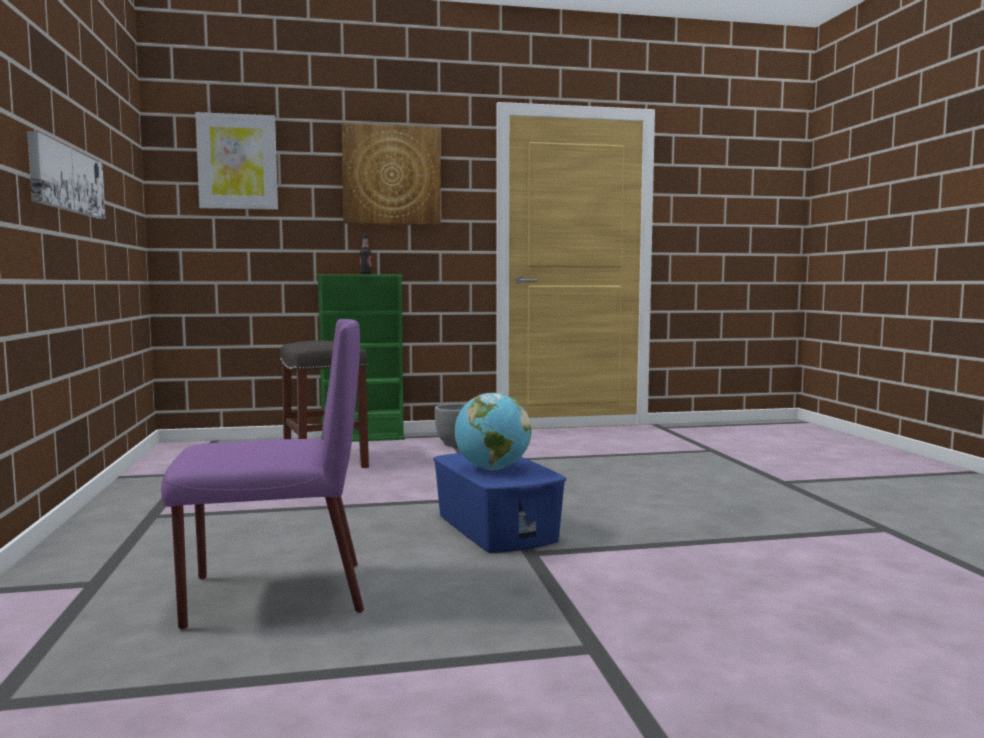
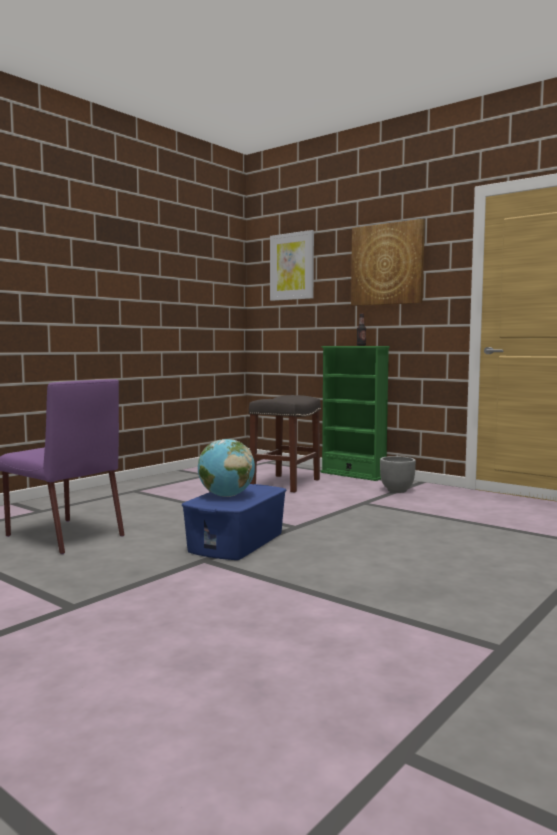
camera: 50 degrees right, 0 degrees up
picture [27,131,106,219] -> none

